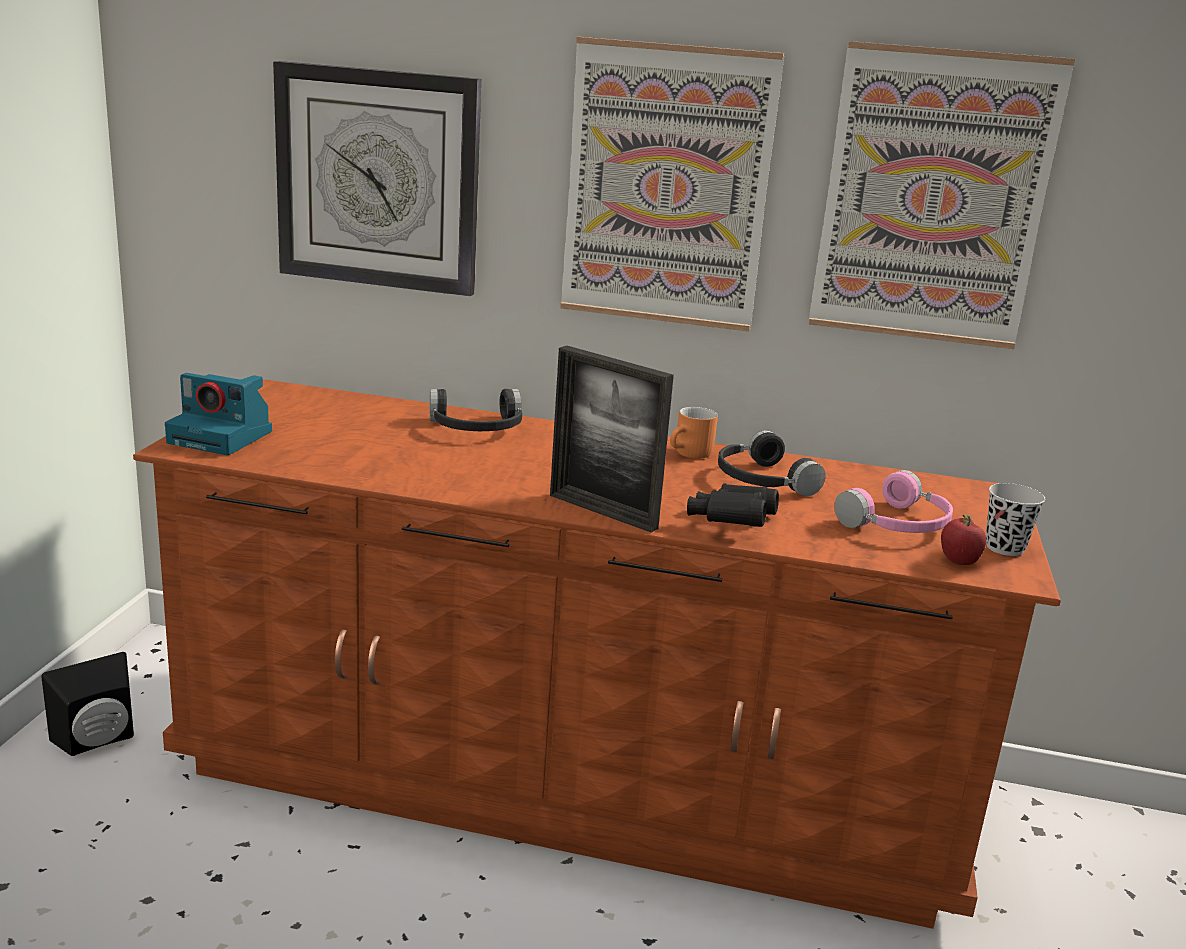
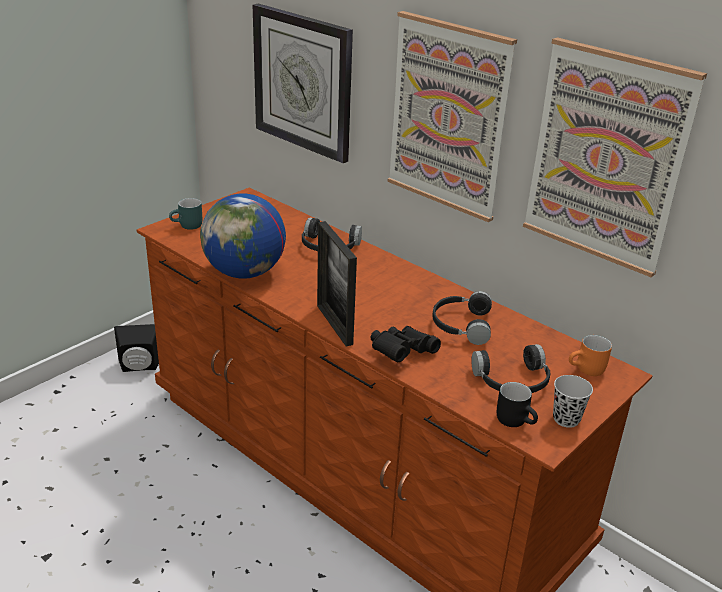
camera: 30 degrees right, 10 degrees up
camera [165,373,272,455] -> turquoise mug [169,198,202,230]
orange mug [670,407,718,459] -> orange mug moved to [569,335,612,376]
pink headphones [834,470,953,533] -> black headphones [471,344,550,393]
apple [941,514,986,565] -> black mug [497,382,538,427]
none -> globe [200,193,286,279]

